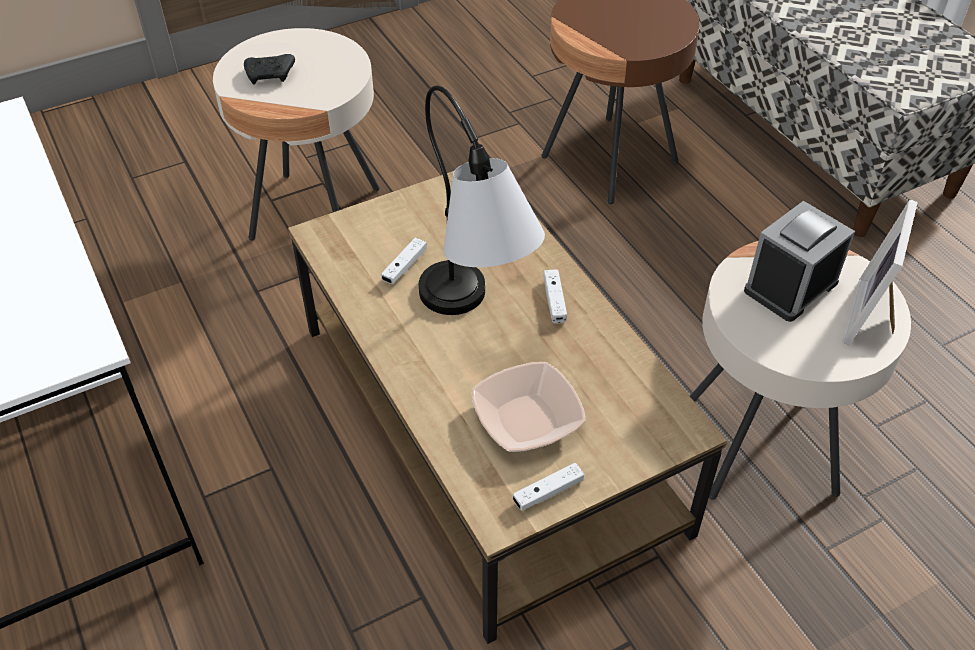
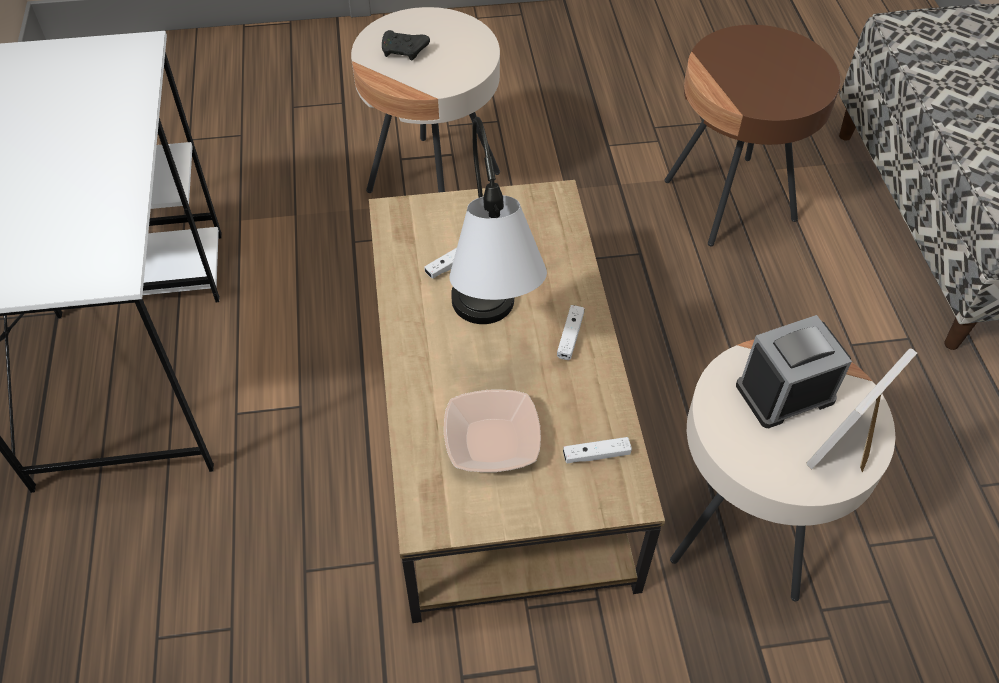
camera: 20 degrees right, 5 degrees up
white game controller [513,463,584,511] -> white game controller moved to [563,437,632,463]

